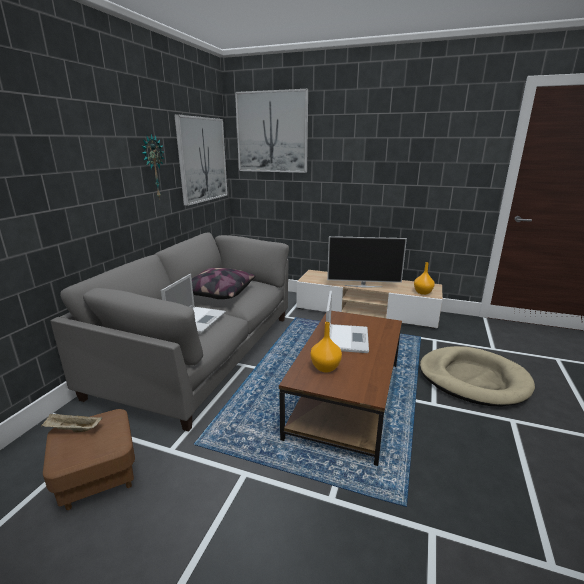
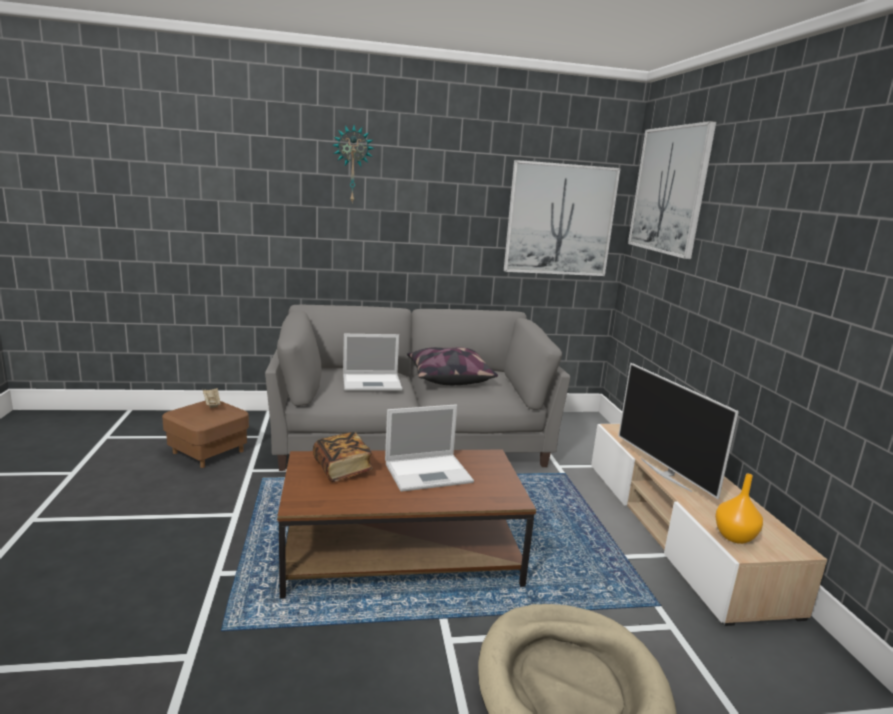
camera: 60 degrees right, 5 degrees down
wall clock [142,134,164,197] -> wall clock moved to [332,125,375,202]
orange vase [310,322,342,373] -> book [313,432,373,482]

